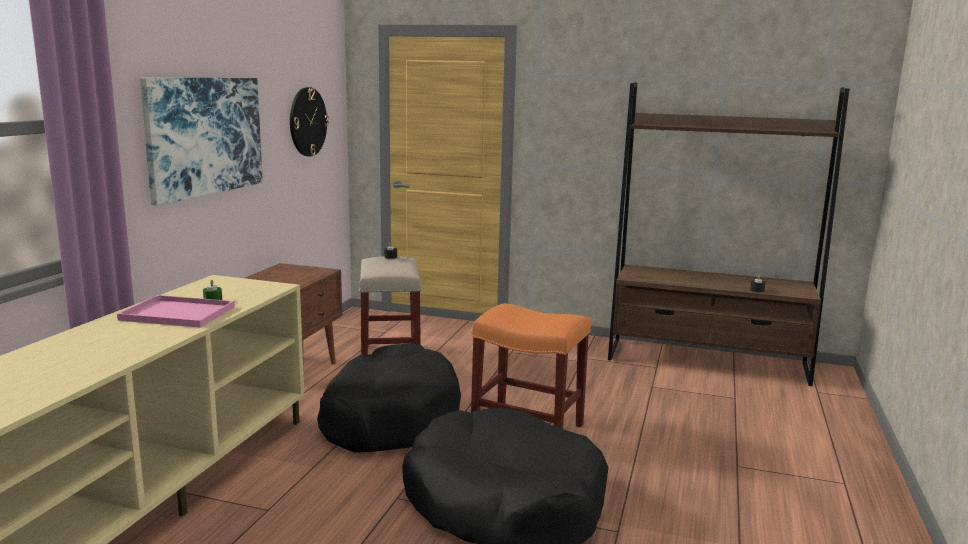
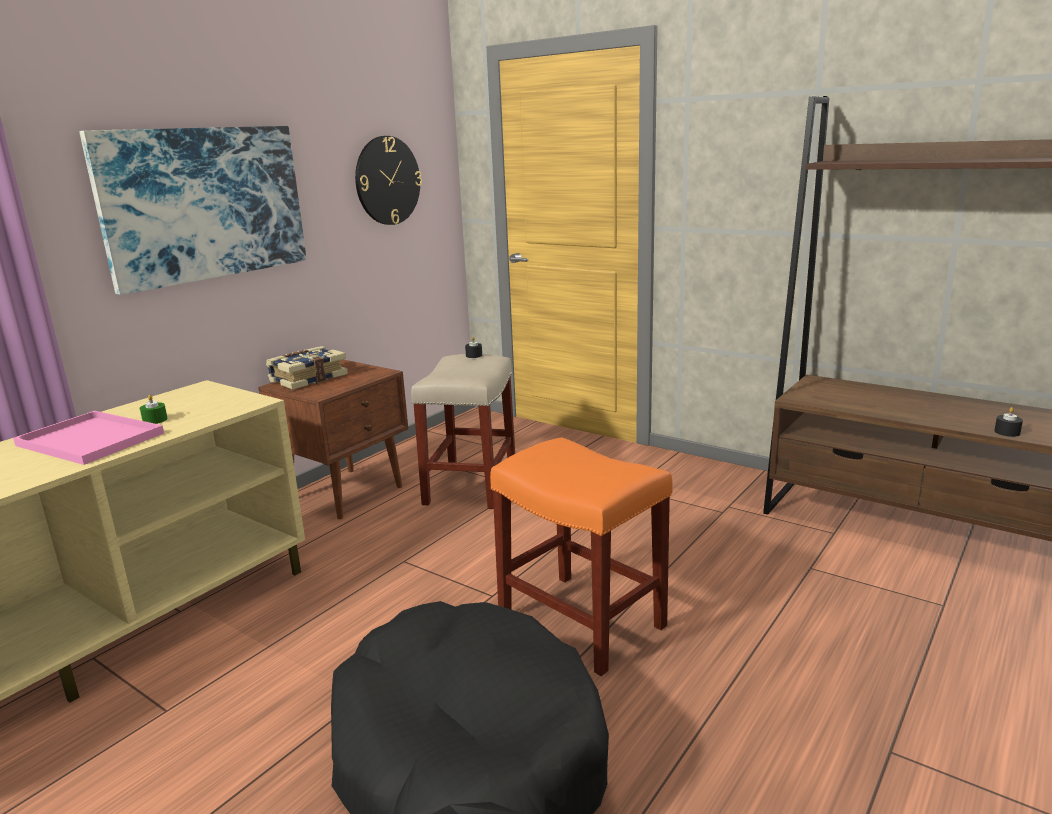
camera: 20 degrees right, 5 degrees up
black dog bed [317,343,461,453] -> none
none -> book [266,346,348,390]

